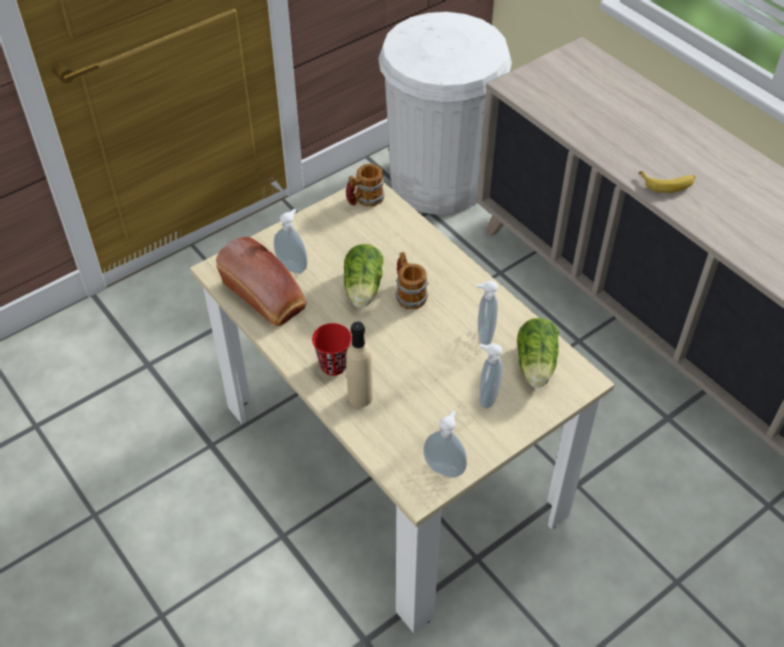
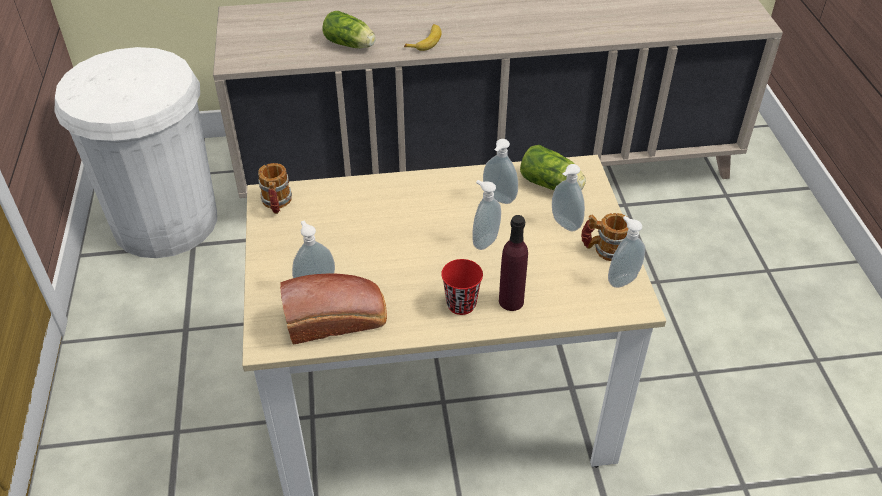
camera: 60 degrees left, 5 degrees down
lettuce [344,244,383,308] -> lettuce moved to [322,11,376,48]
beige bottle [346,322,373,407] -> purple bottle [499,215,528,311]
mug [395,252,429,309] -> mug moved to [581,213,629,261]
none -> soap dispenser [472,180,501,250]

